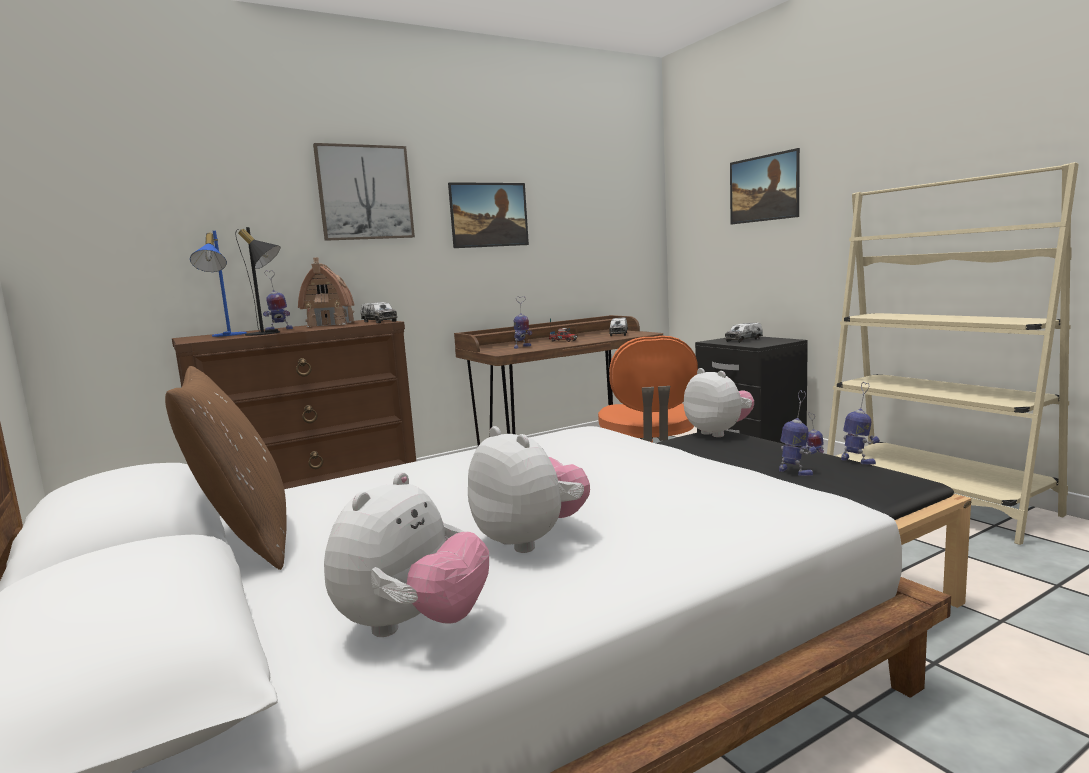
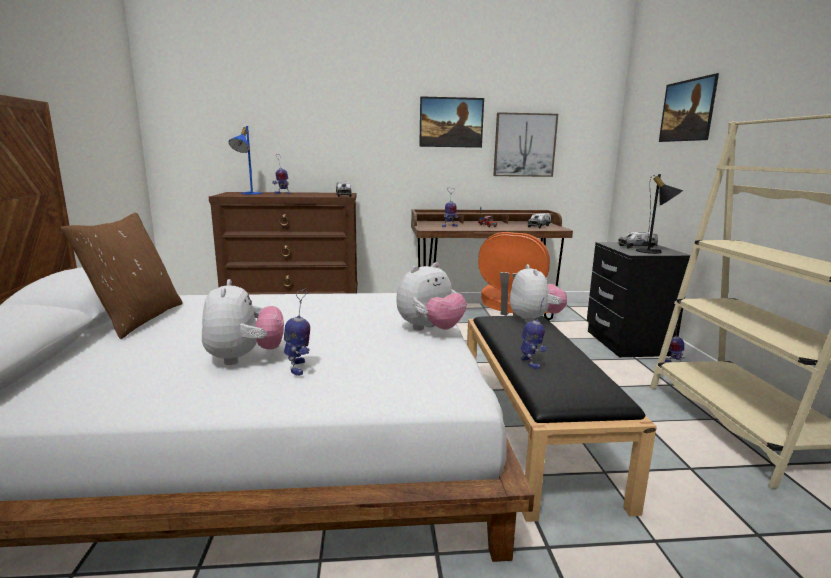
camera: 25 degrees right, 5 degrees up
black table lamp [235,227,280,336] -> black table lamp moved to [636,174,683,254]
toy house [298,258,355,327] -> none
picture [313,143,415,241] -> picture moved to [493,112,558,177]
plush toy [324,472,489,637] -> plush toy moved to [396,262,467,331]
toy robot [841,382,880,464] -> toy robot moved to [284,288,310,376]

